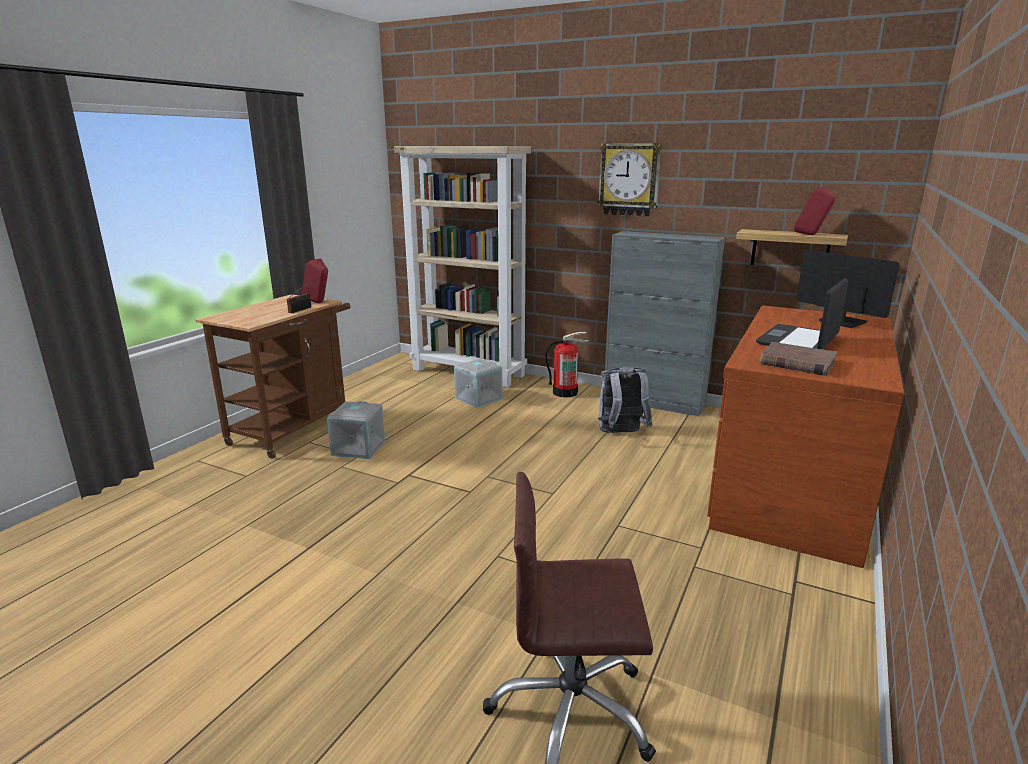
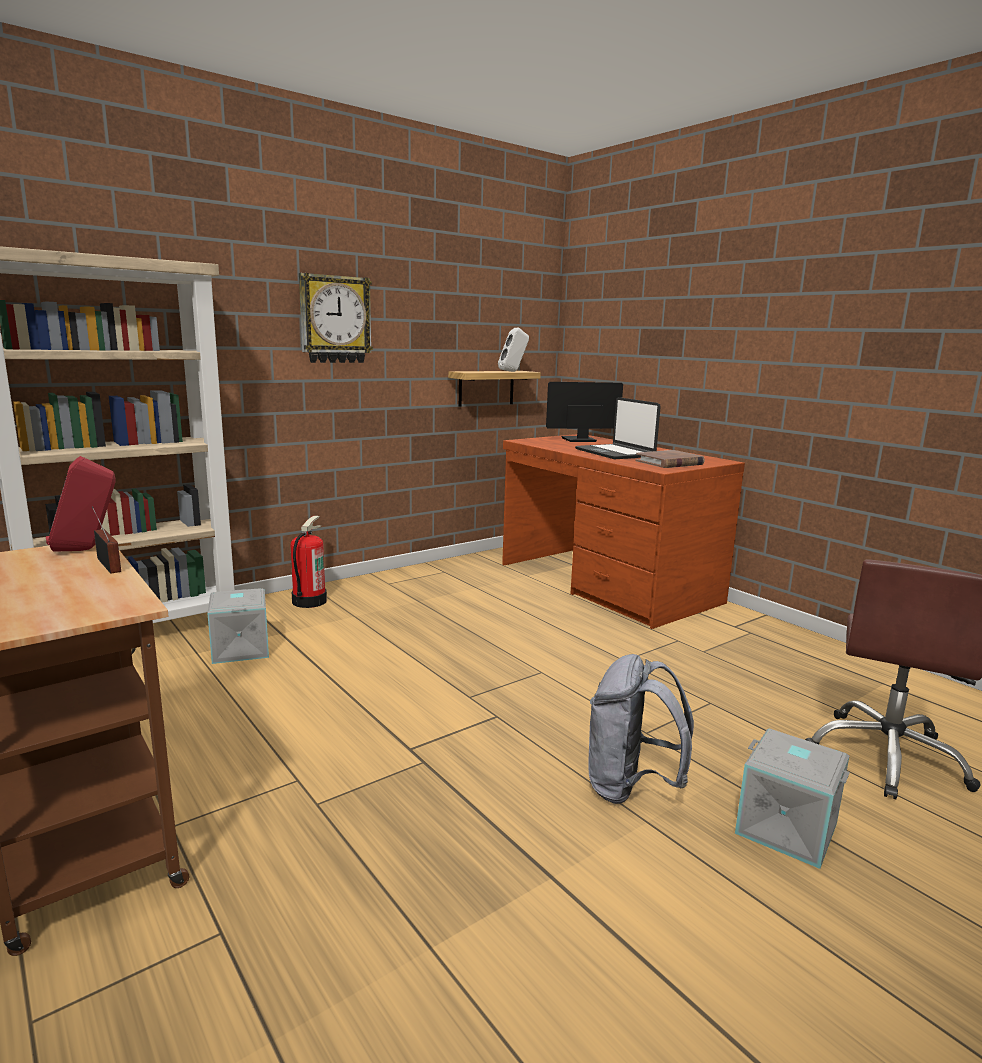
camera: 65 degrees left, 5 degrees down
grey storage box [327,401,385,459] -> grey storage box moved to [735,728,850,869]
grey backpack [598,367,653,433] -> grey backpack moved to [588,654,694,804]
grey cabinet [605,231,725,416] -> none
red speaker [794,187,836,235] -> white speaker [498,328,529,372]

